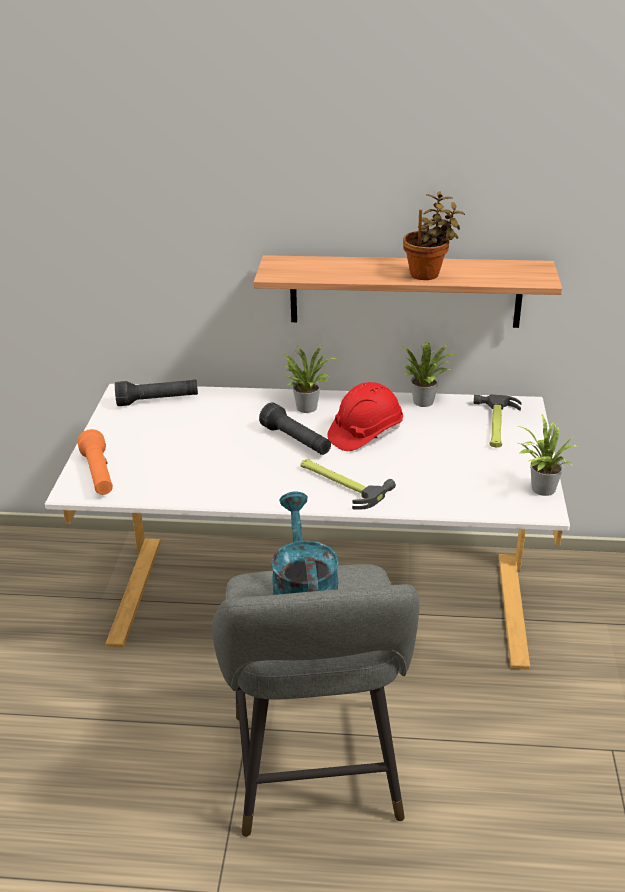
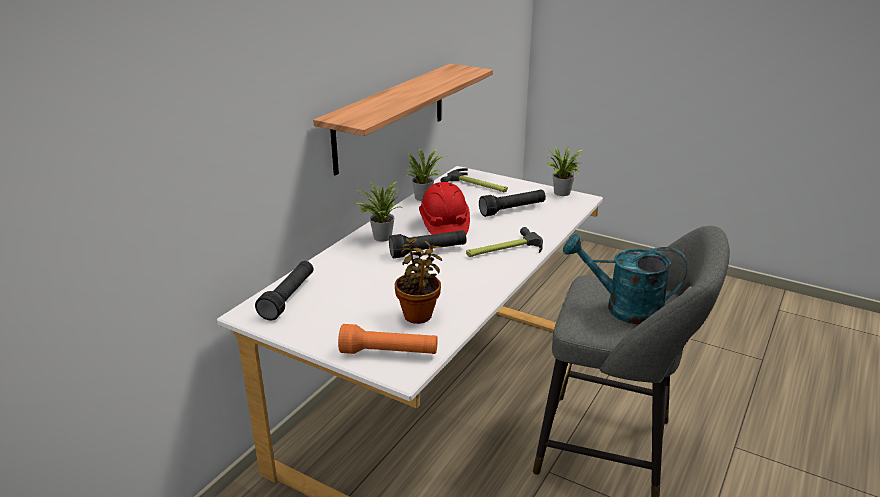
camera: 65 degrees left, 5 degrees down
potted plant [403,192,465,280] -> potted plant moved to [395,238,442,324]
none -> black flashlight [479,190,546,217]

